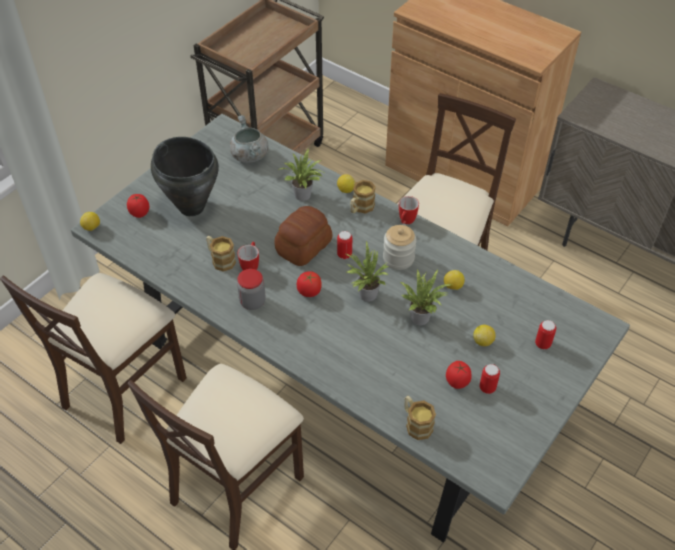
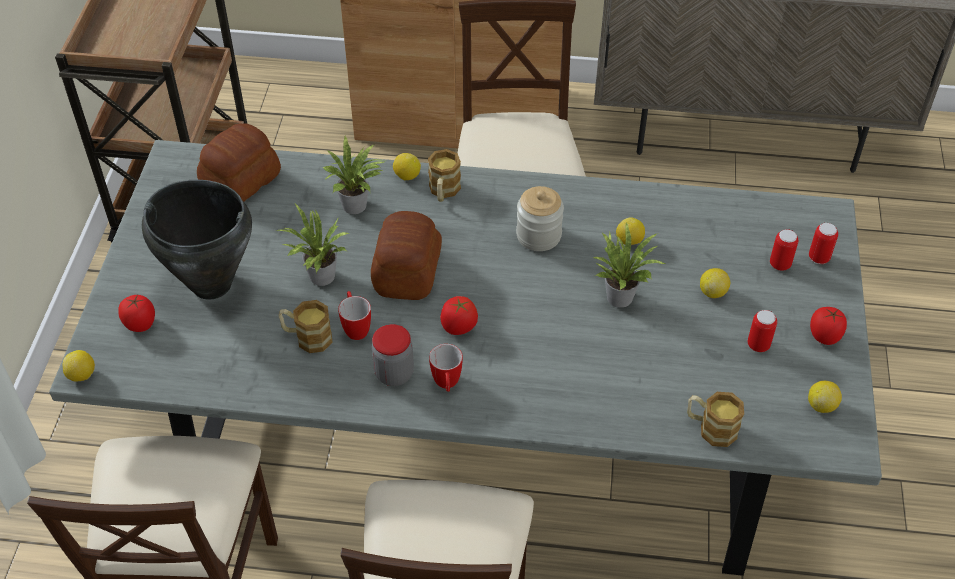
camera: 30 degrees left, 0 degrees up
grey cooking pot [230,115,269,163] -> bread [197,123,281,202]
can [337,231,352,259] -> can moved to [809,223,838,264]
potted plant [346,241,389,302] -> potted plant moved to [276,204,349,286]
mug [399,196,419,224] -> mug moved to [429,344,463,392]
tomato [446,361,472,389] -> tomato moved to [810,307,847,345]
none -> lemon [808,381,842,413]

